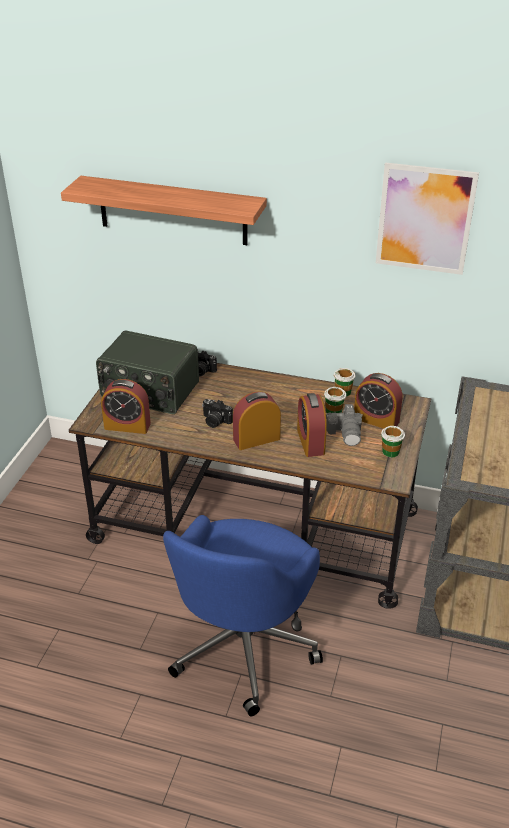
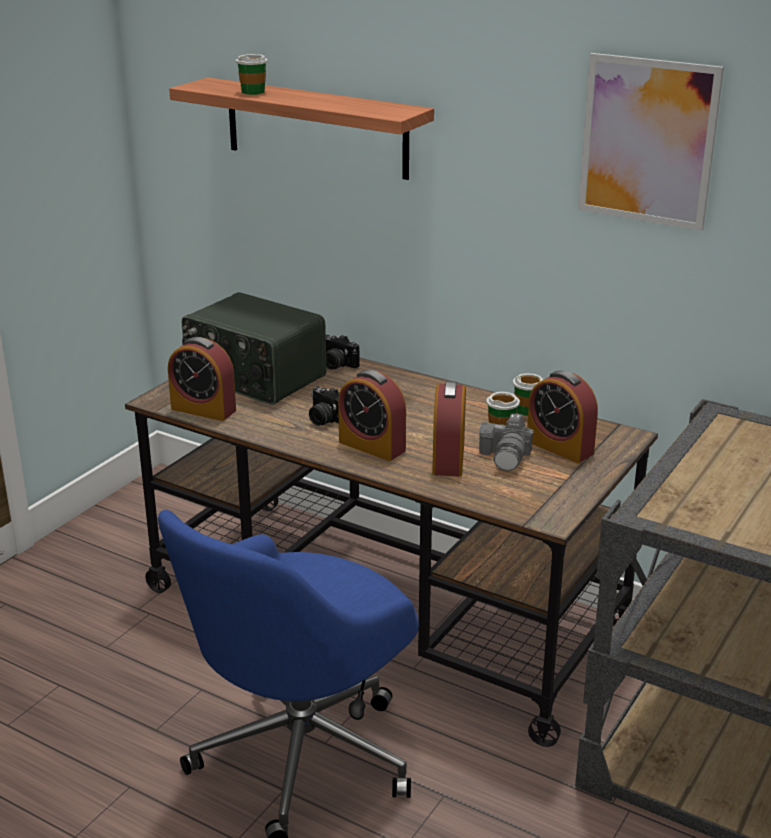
camera: 15 degrees right, 10 degrees down
alarm clock [233,391,281,450] -> alarm clock turned 135 degrees counterclockwise [338,370,406,461]
cup [381,426,405,457] -> cup moved to [236,54,268,95]

